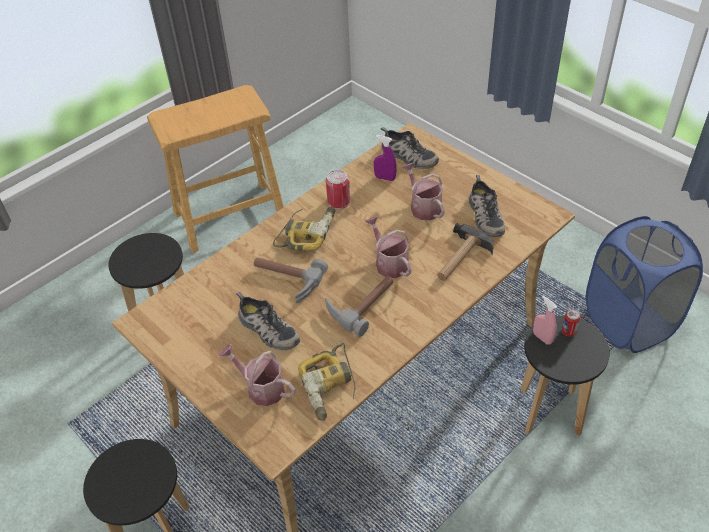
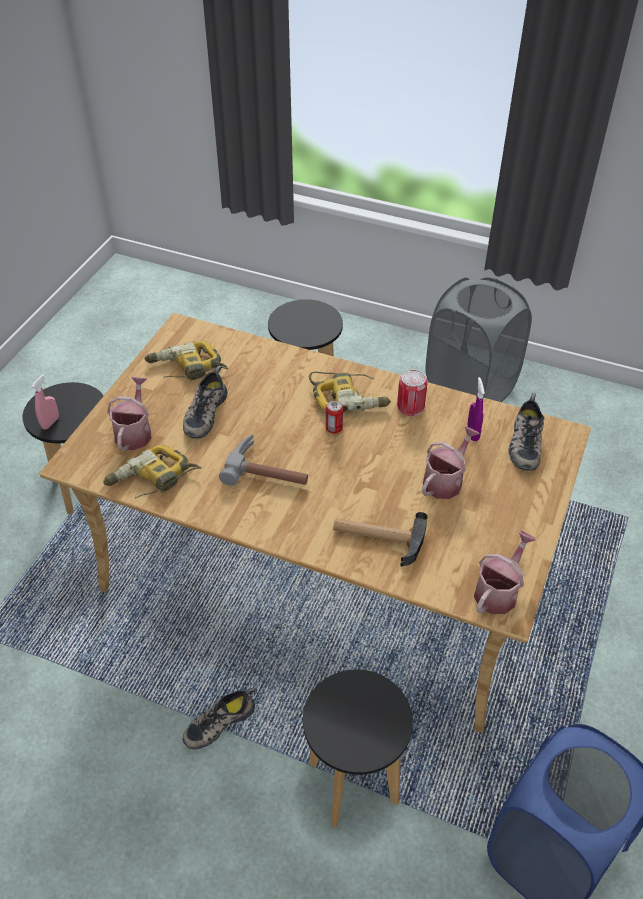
camera: 65 degrees right, 0 degrees up
beige stool [147,85,284,253] -> grey laundry basket [425,277,532,402]
hammer [254,257,328,303] -> none
watering can [365,216,411,278] -> watering can moved to [474,531,536,614]
shoe [469,175,505,237] -> shoe moved to [182,688,255,749]
pink spray bottle [533,296,557,345] -> pink spray bottle moved to [31,374,59,430]
can [562,309,581,337] -> can moved to [326,401,343,433]
none -> power drill [144,341,228,381]

